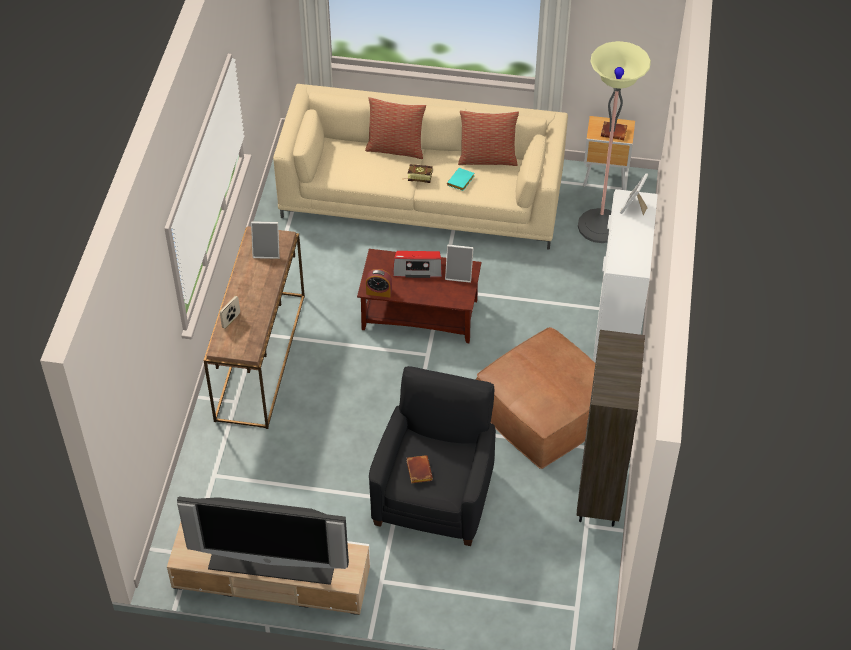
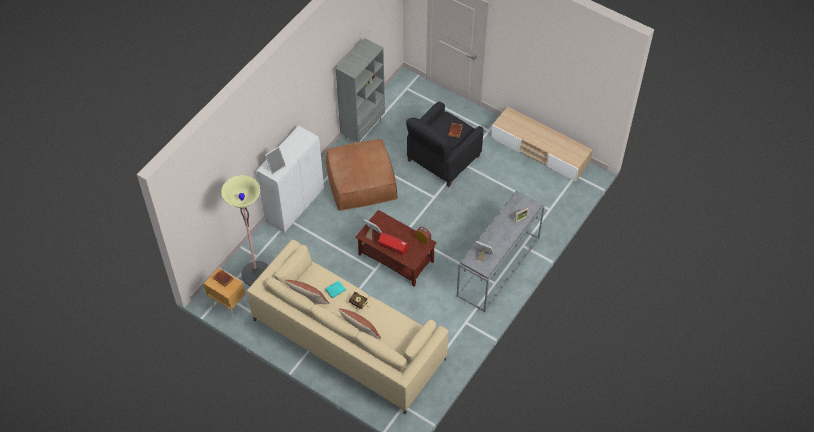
camera: 155 degrees left, 5 degrees up
television [177,497,349,585] -> none
brown console table [203,226,305,429] -> grey console table [457,191,545,312]
brown bookcase [577,330,645,527] -> grey bookcase [336,38,385,142]

